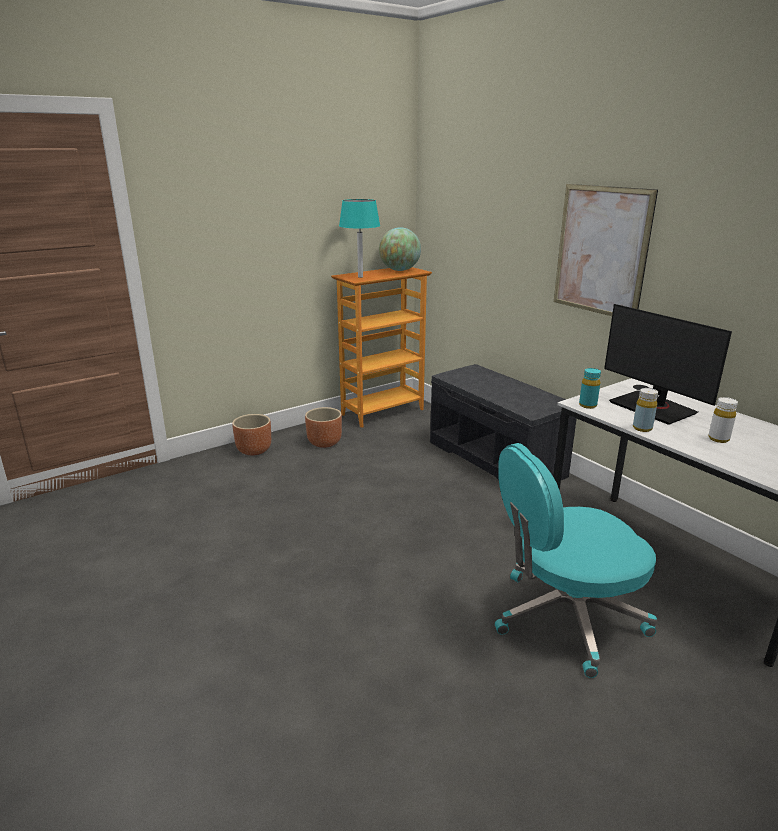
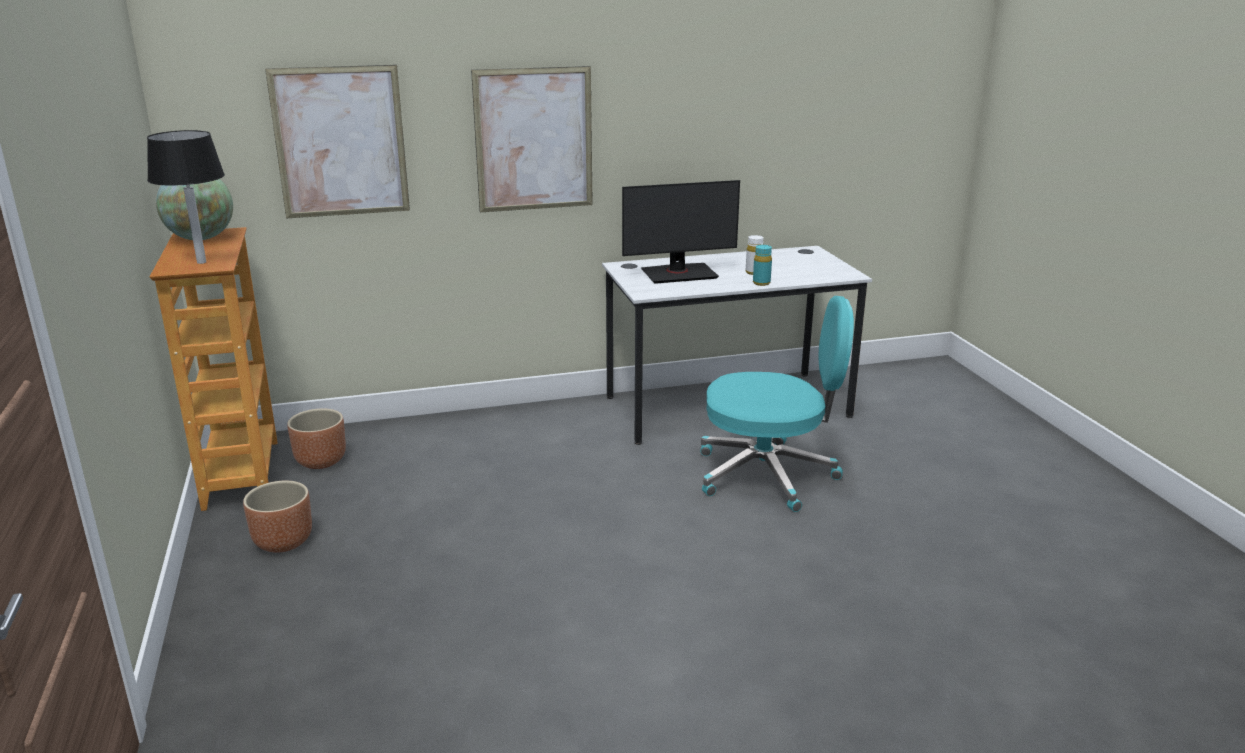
camera: 70 degrees left, 0 degrees up
brown planter [232,414,271,455] -> brown planter moved to [287,409,346,469]
turquoise table lamp [339,199,380,278] -> black table lamp [147,130,225,264]
grey bench [430,364,577,481] -> none
turquoise office chair [495,443,657,678] -> turquoise office chair turned 90 degrees counterclockwise [700,296,854,512]
turquoise bottle [579,368,601,409] -> turquoise bottle moved to [753,245,772,286]
yellow bottle [633,388,658,432] -> none
none -> picture [265,65,410,218]

